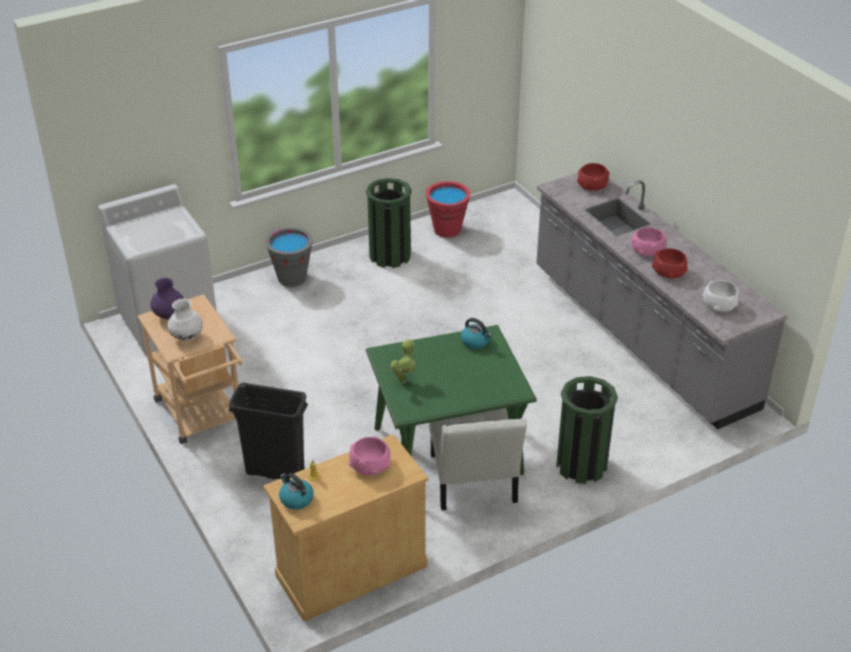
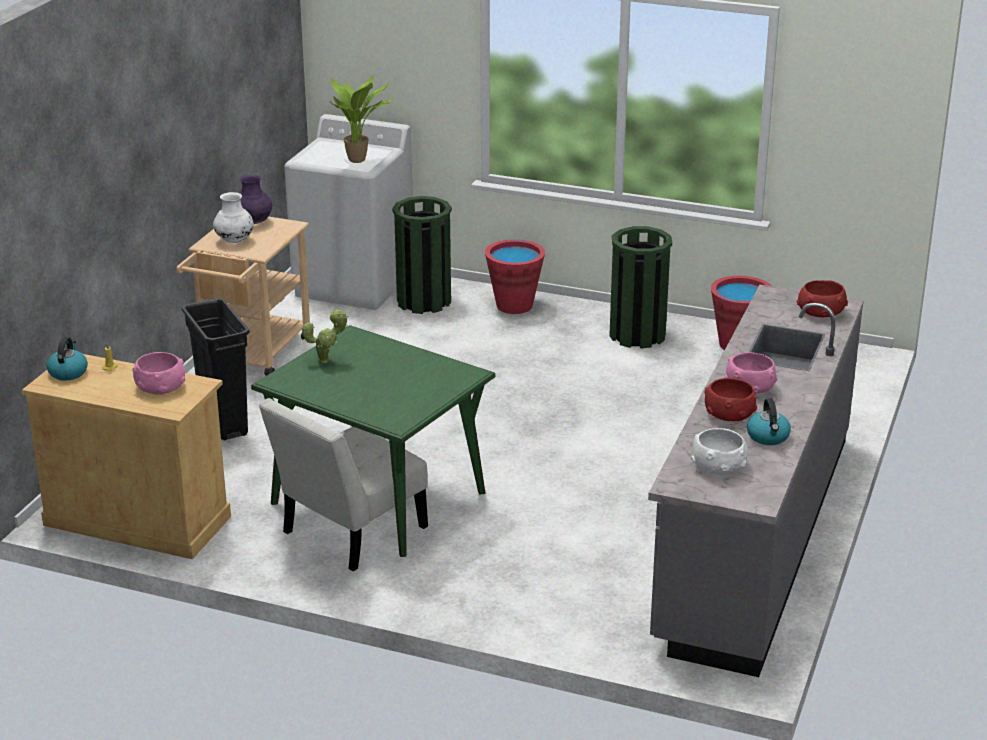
camera: 50 degrees right, 10 degrees down
grey bucket [265,227,313,287] -> red bucket [485,240,545,314]
kettle [461,318,492,349] -> kettle moved to [747,398,791,445]
green trash can [556,376,618,484] -> green trash can moved to [392,196,452,314]
none -> potted plant [330,75,394,163]

